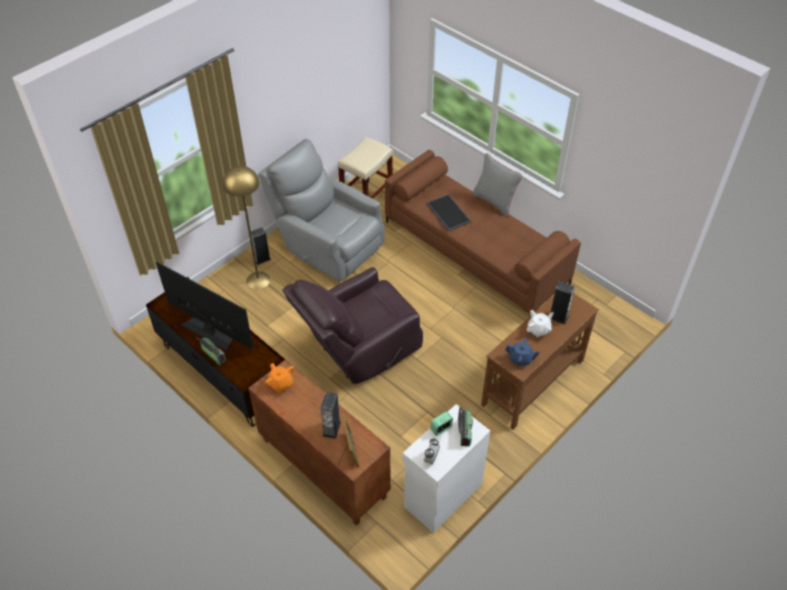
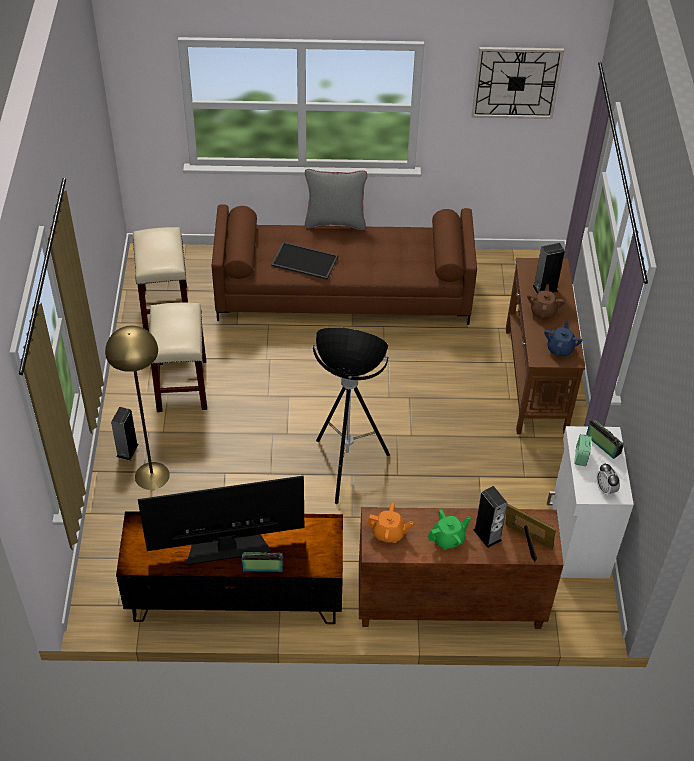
camera: 45 degrees left, 0 degrees up
grey armchair [258,139,385,281] -> beige stool [150,302,207,413]
brown armchair [282,267,423,384] -> floor lamp [312,327,390,504]
blue teapot [505,337,540,366] -> blue teapot turned 45 degrees counterclockwise [544,321,582,357]
white teapot [526,310,554,337] -> brown teapot [527,284,565,319]
none -> green teapot [428,509,471,549]
none -> wall clock [471,47,564,119]

